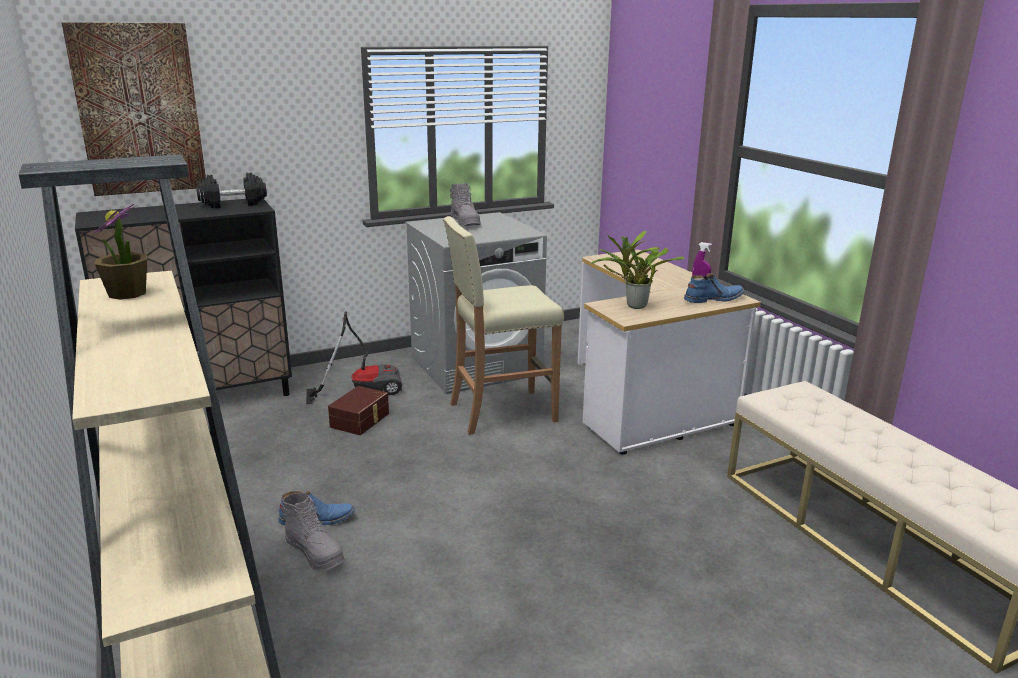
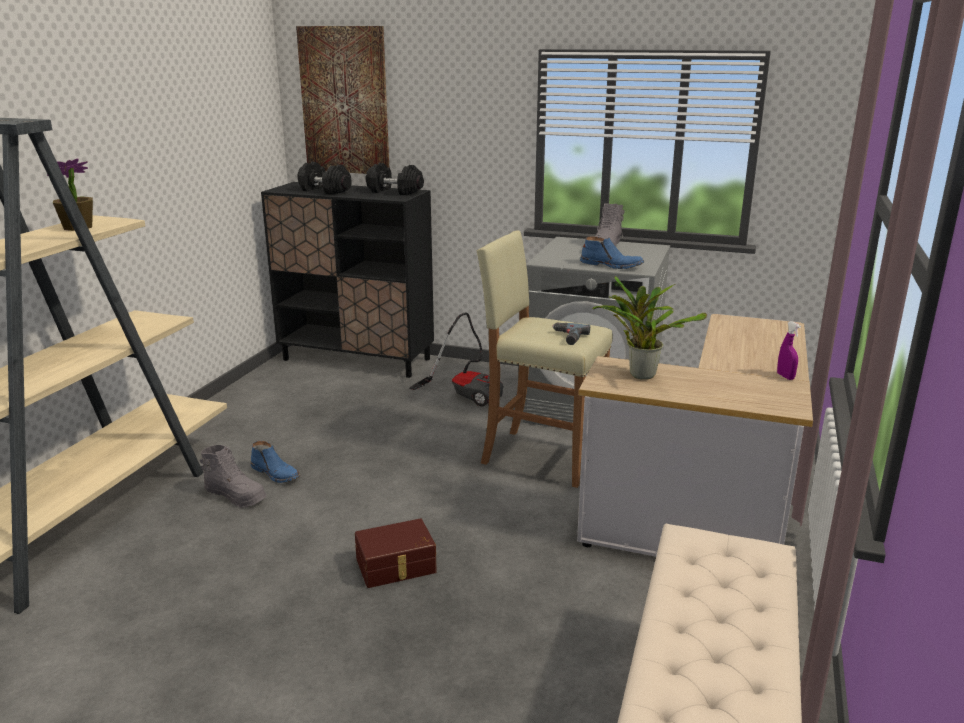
camera: 45 degrees right, 0 degrees up
grey boot [281,493,345,572] -> grey boot turned 60 degrees counterclockwise [200,445,266,508]
brown storage box [328,386,389,435] -> brown storage box moved to [355,518,437,588]
blue boot [684,273,744,303] -> blue boot moved to [580,236,644,269]
none -> black dumbbell [297,162,352,195]
none -> power drill [552,323,590,345]

